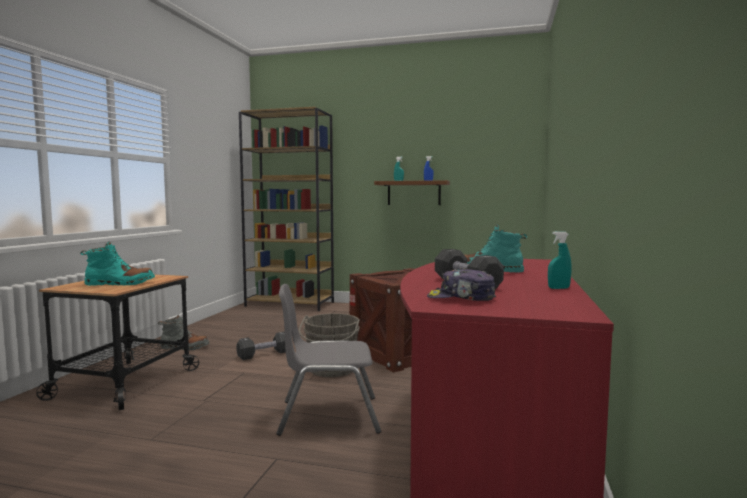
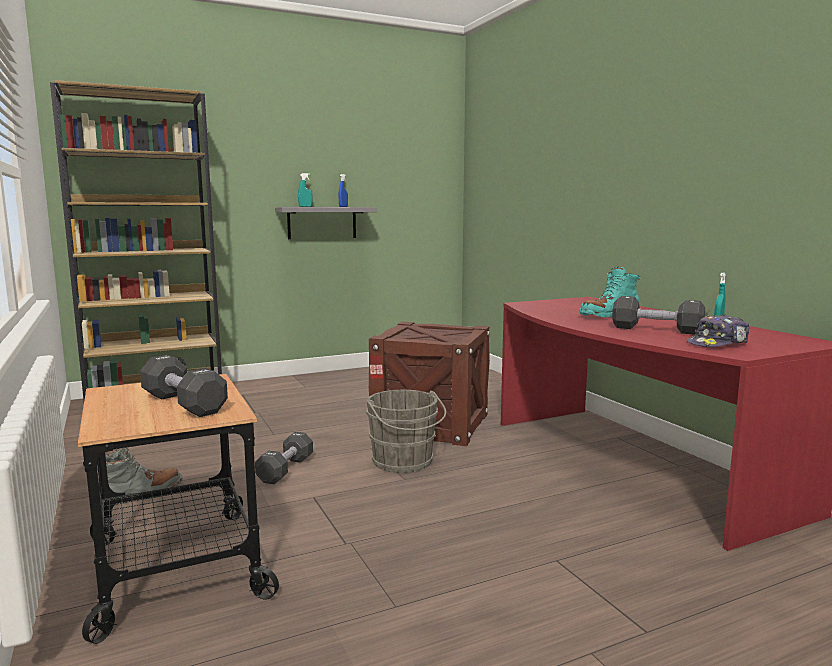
camera: 40 degrees left, 5 degrees up
turquoise boot [80,241,155,286] -> black dumbbell [140,355,228,417]
grey chair [276,284,381,436] -> none
brown shelf [374,180,450,205] -> grey shelf [275,207,377,239]

